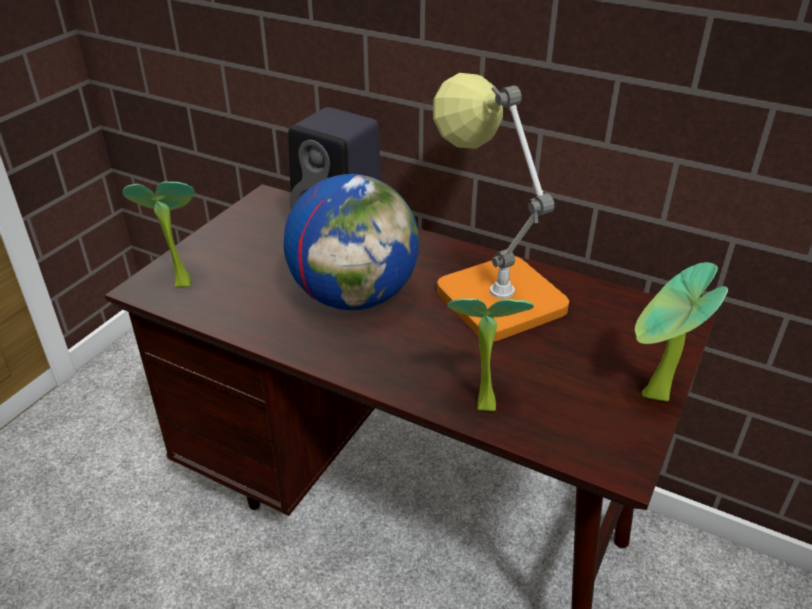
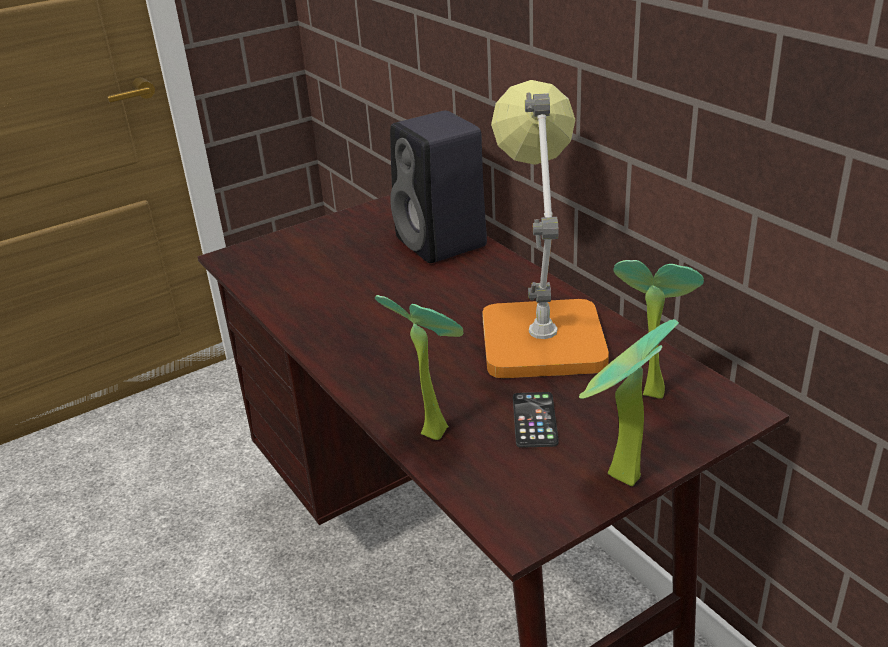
camera: 30 degrees right, 5 degrees down
potted plant [123,181,195,288] -> potted plant moved to [613,260,704,399]
globe [283,174,420,310] -> none
none -> phone [513,392,559,448]

